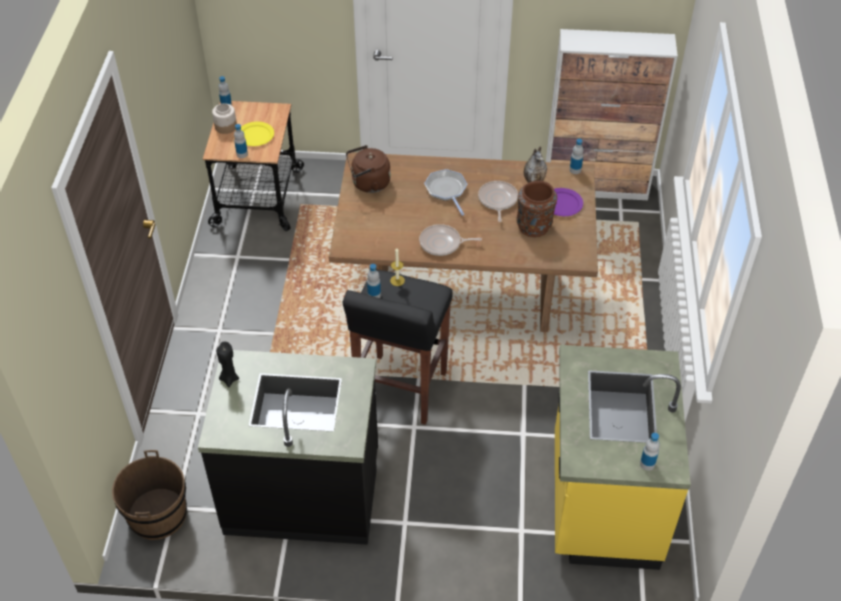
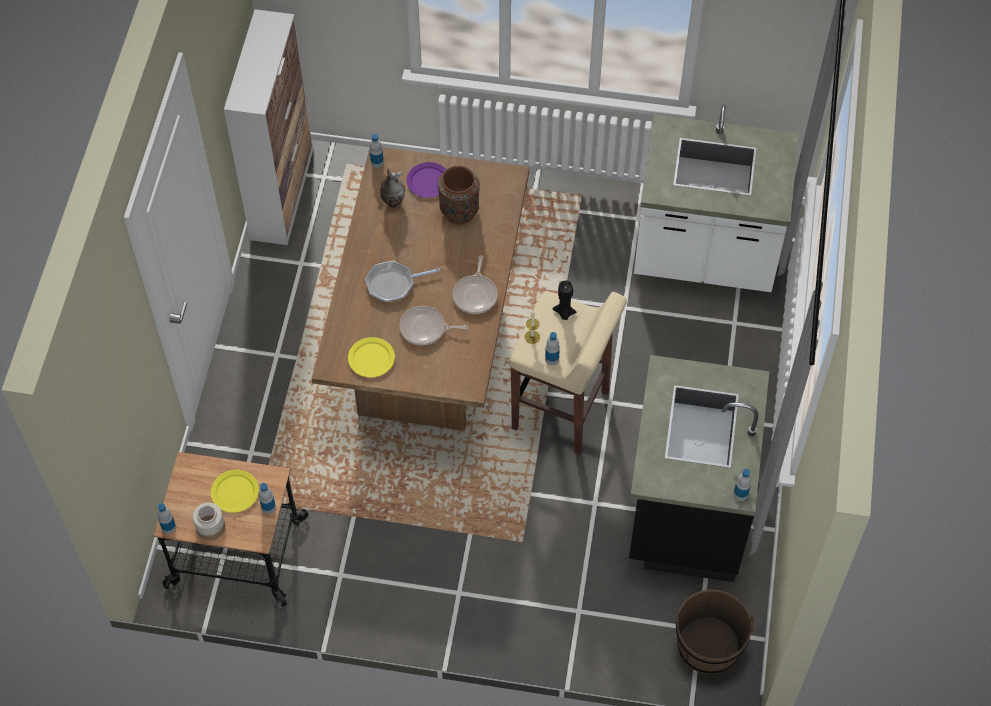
camera: 85 degrees left, 10 degrees up
black candle [216,342,239,387] -> black candle moved to [553,281,576,320]
black stool [343,269,452,425] -> beige stool [509,291,627,454]
brown kettle [346,145,391,193] -> yellow plate [348,337,395,377]
frying pan [478,181,518,222] -> frying pan moved to [399,306,468,345]
yellow counter [555,345,691,570] -> white counter [634,105,799,292]
bottle [640,433,660,471] -> bottle moved to [733,469,751,501]

